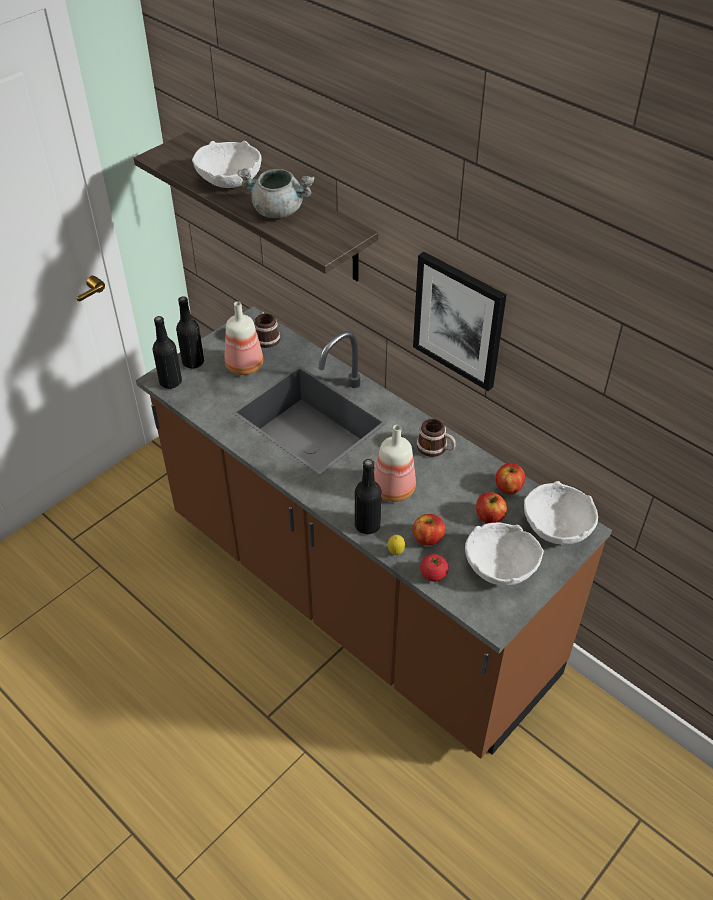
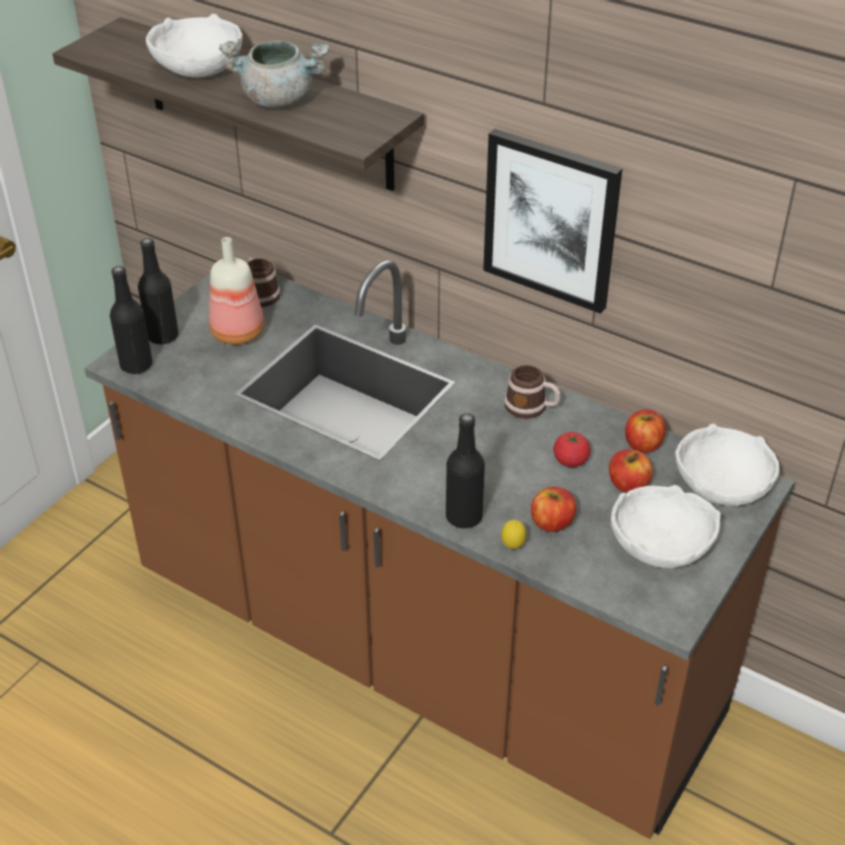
camera: 10 degrees left, 5 degrees down
bottle [374,425,416,502] -> none
tomato [420,554,449,582] -> tomato moved to [553,432,591,467]

